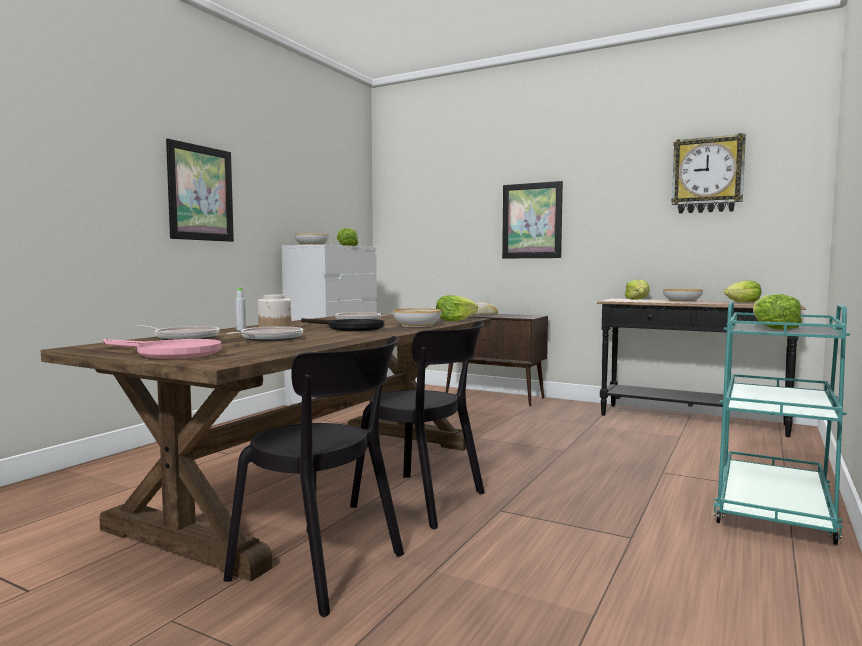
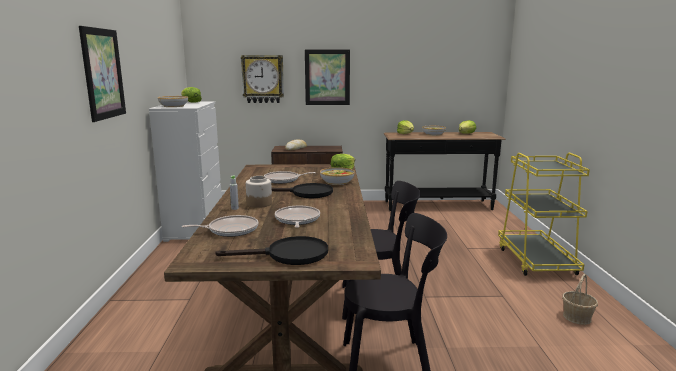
camera: 30 degrees left, 10 degrees up
pink frying pan [103,339,222,359] -> black frying pan [215,236,328,265]
wall clock [671,133,746,214] -> wall clock moved to [241,55,284,103]
turquoise cart [713,301,850,545] -> yellow cart [498,153,590,276]
lettuce [753,294,802,330] -> none
none -> basket [562,274,598,325]

